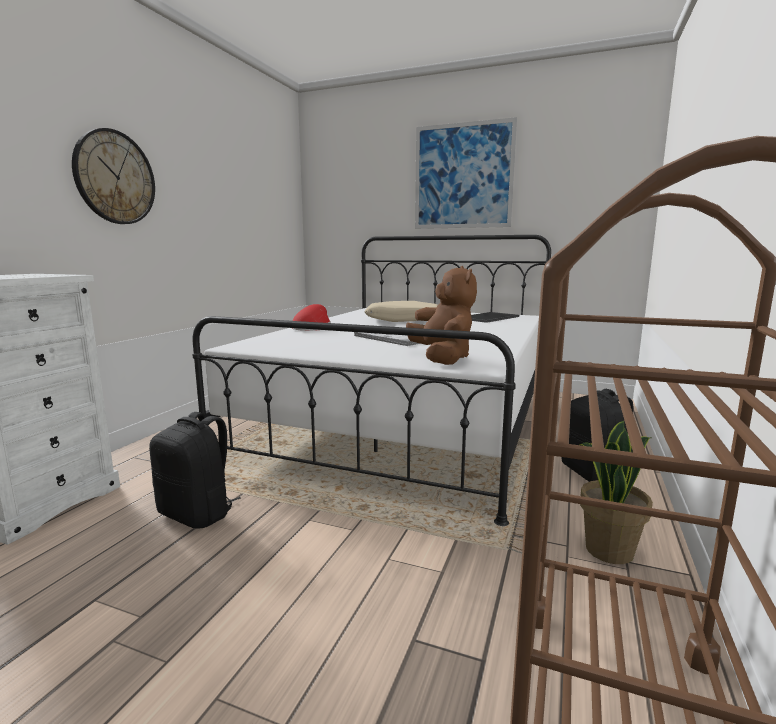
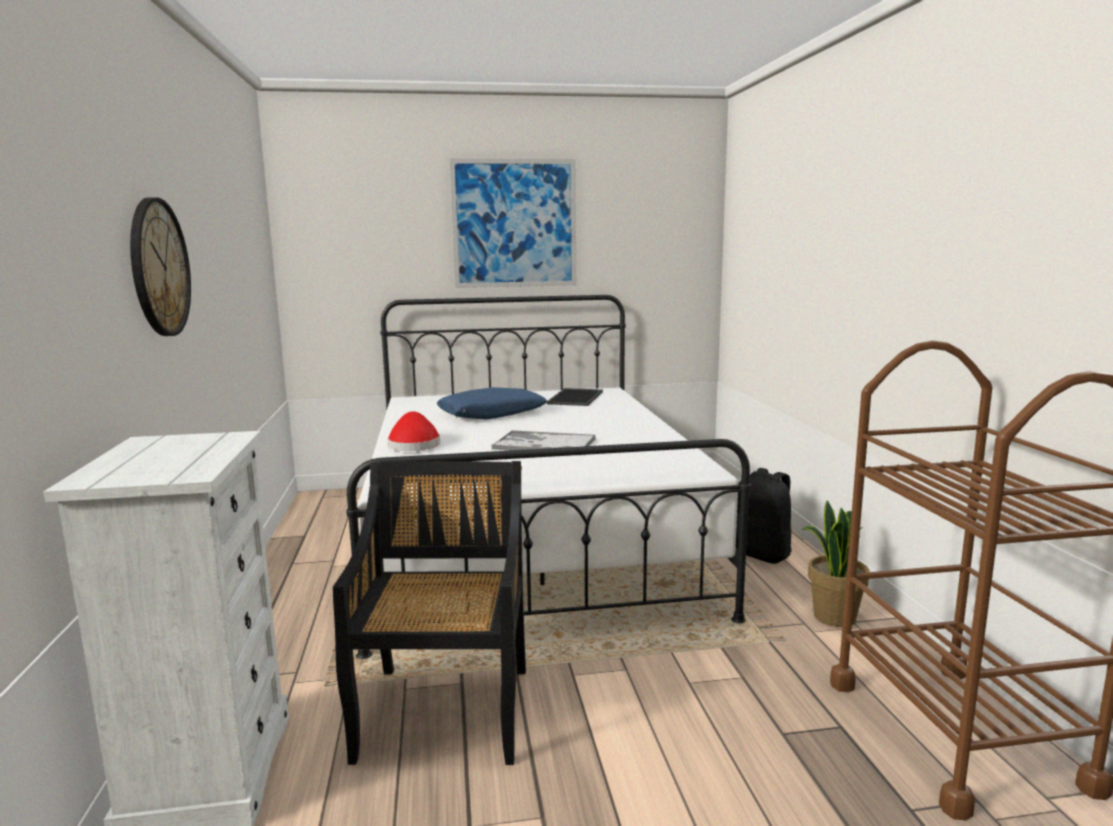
camera: 30 degrees left, 0 degrees up
black backpack [149,412,241,528] -> black chair [333,461,526,765]
beige pillow [364,301,438,322] -> blue pillow [437,387,547,420]
brown plush toy [406,266,477,365] -> none

